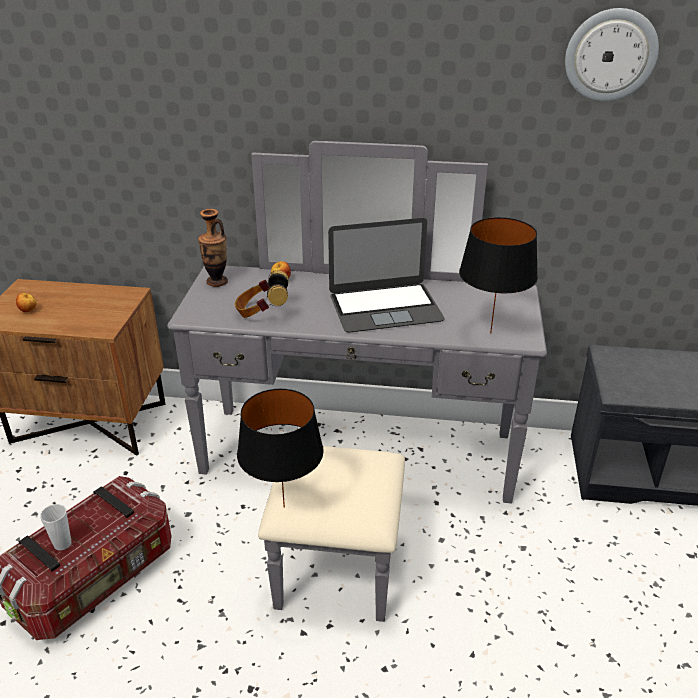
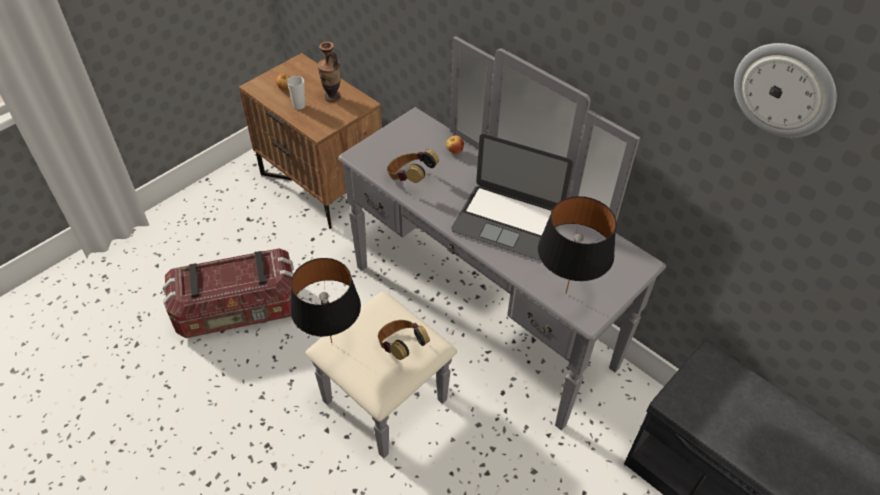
camera: 35 degrees right, 15 degrees up
cup [40,504,71,550] -> cup moved to [287,76,305,109]
vase [198,209,228,287] -> vase moved to [317,42,341,102]
none -> headphones [378,320,430,360]

